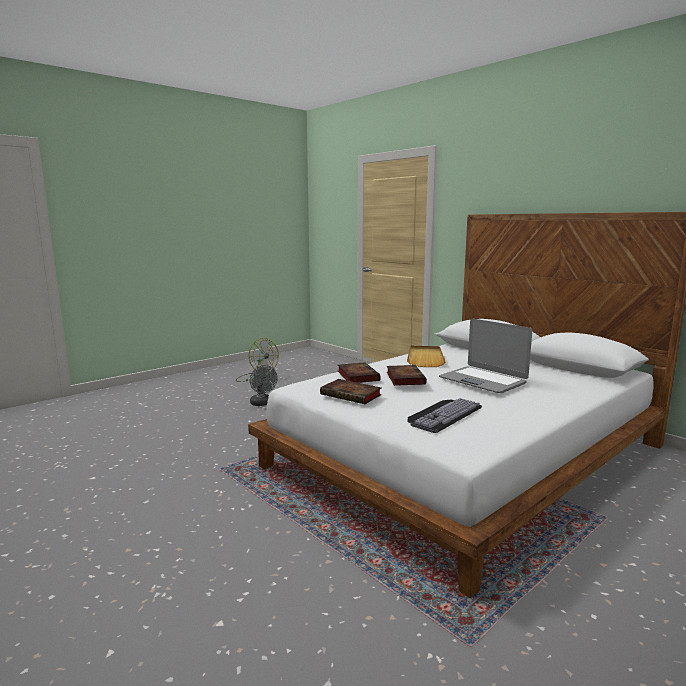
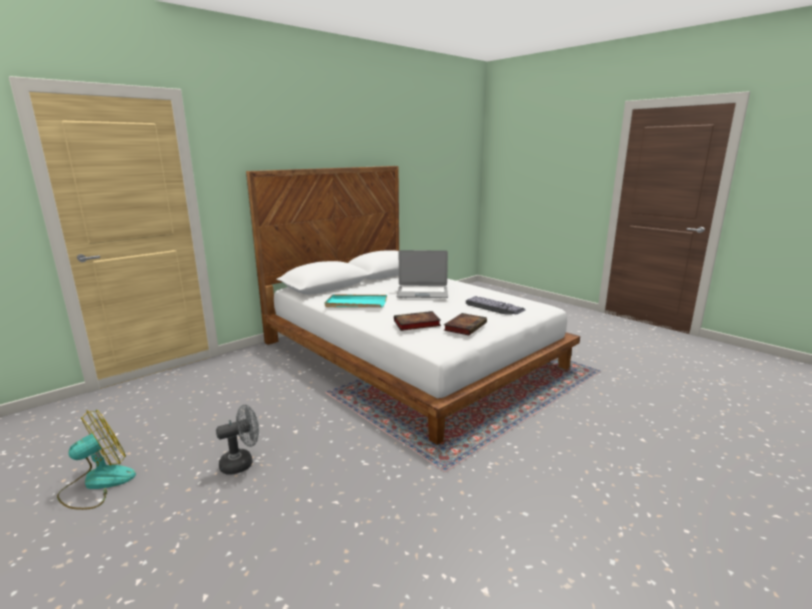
camera: 90 degrees left, 5 degrees up
book [387,365,427,386] -> none
beige tray [407,345,446,367] -> turquoise tray [325,294,387,307]
laptop [439,319,532,393] -> laptop turned 45 degrees clockwise [397,250,448,298]

